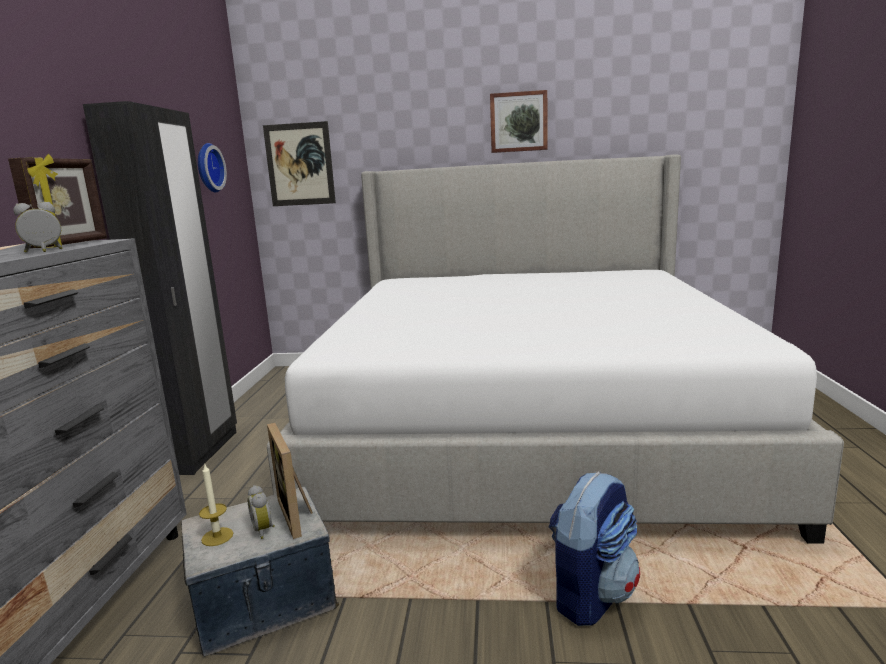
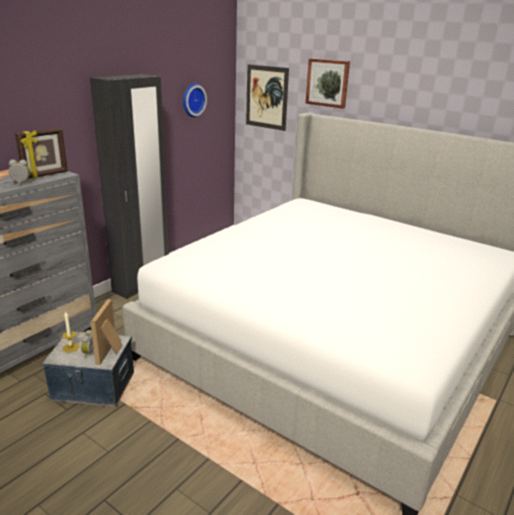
camera: 30 degrees right, 10 degrees up
picture [490,90,548,153] -> picture moved to [306,58,350,108]
backpack [548,472,640,626] -> none

